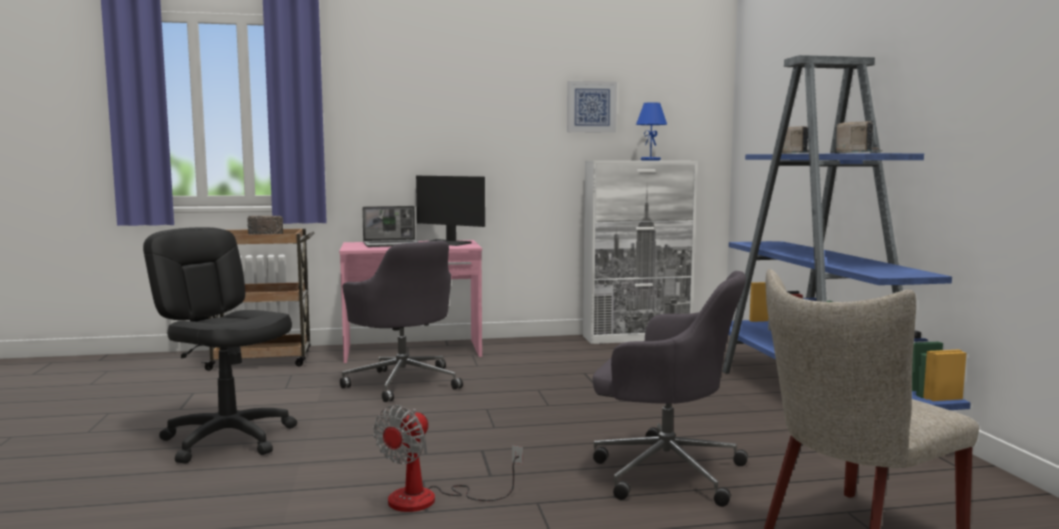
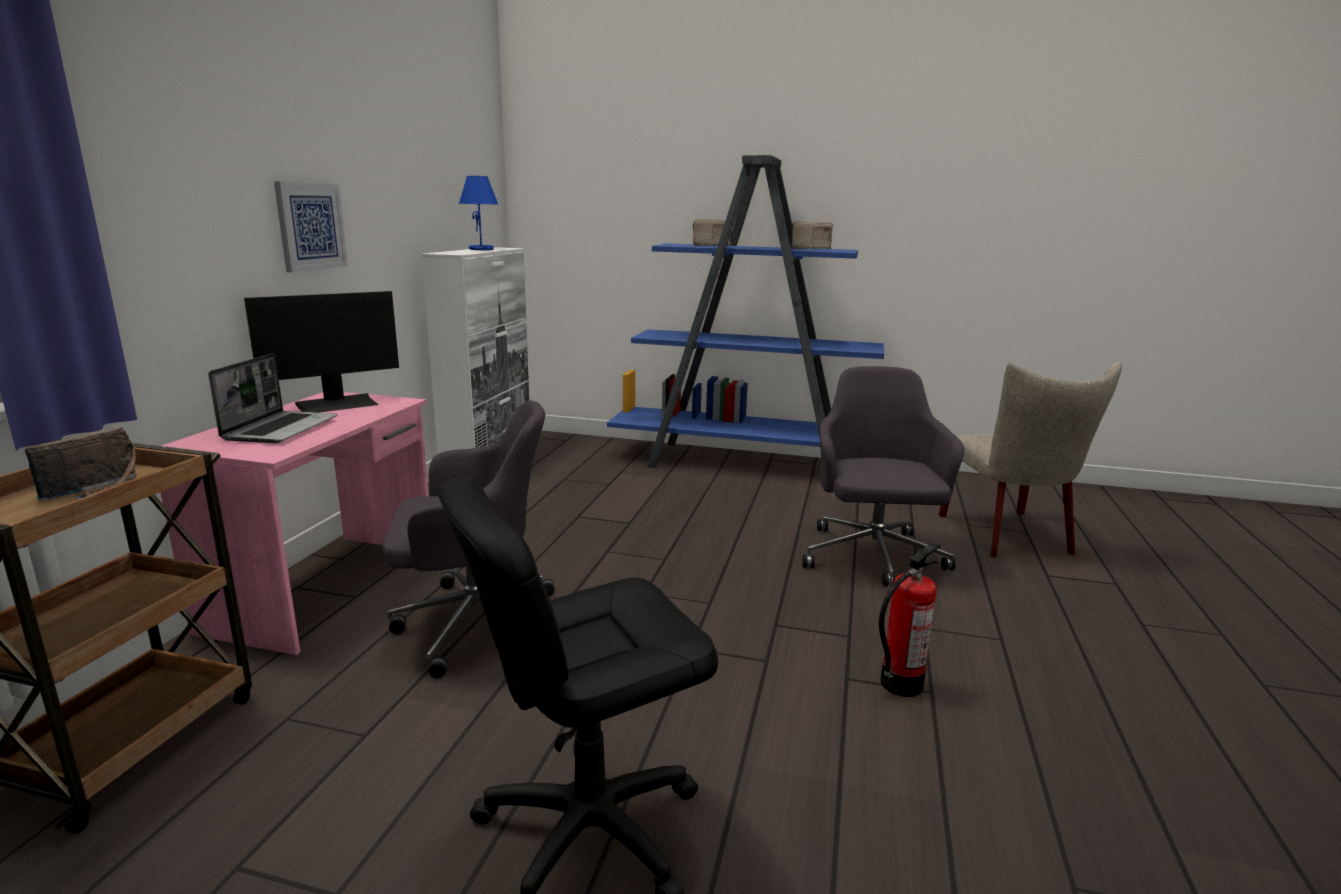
camera: 65 degrees left, 10 degrees up
fan [373,405,523,512] -> fire extinguisher [879,542,942,697]
picture [567,81,617,133] -> picture moved to [274,182,348,272]
grey office chair [593,271,748,507] -> grey office chair turned 45 degrees counterclockwise [802,366,965,587]

